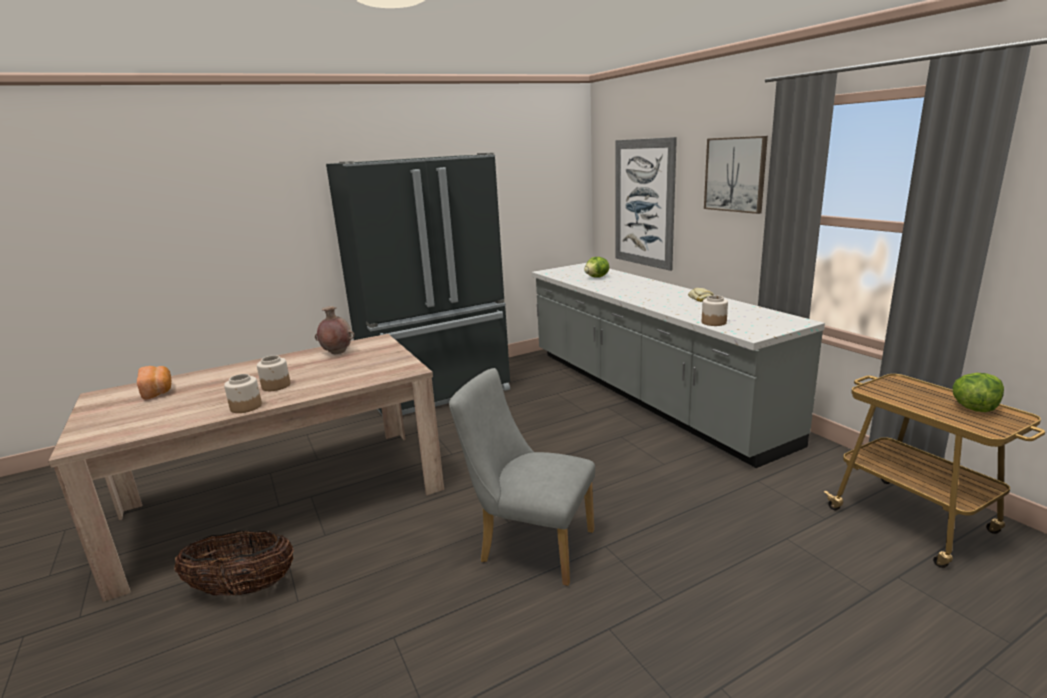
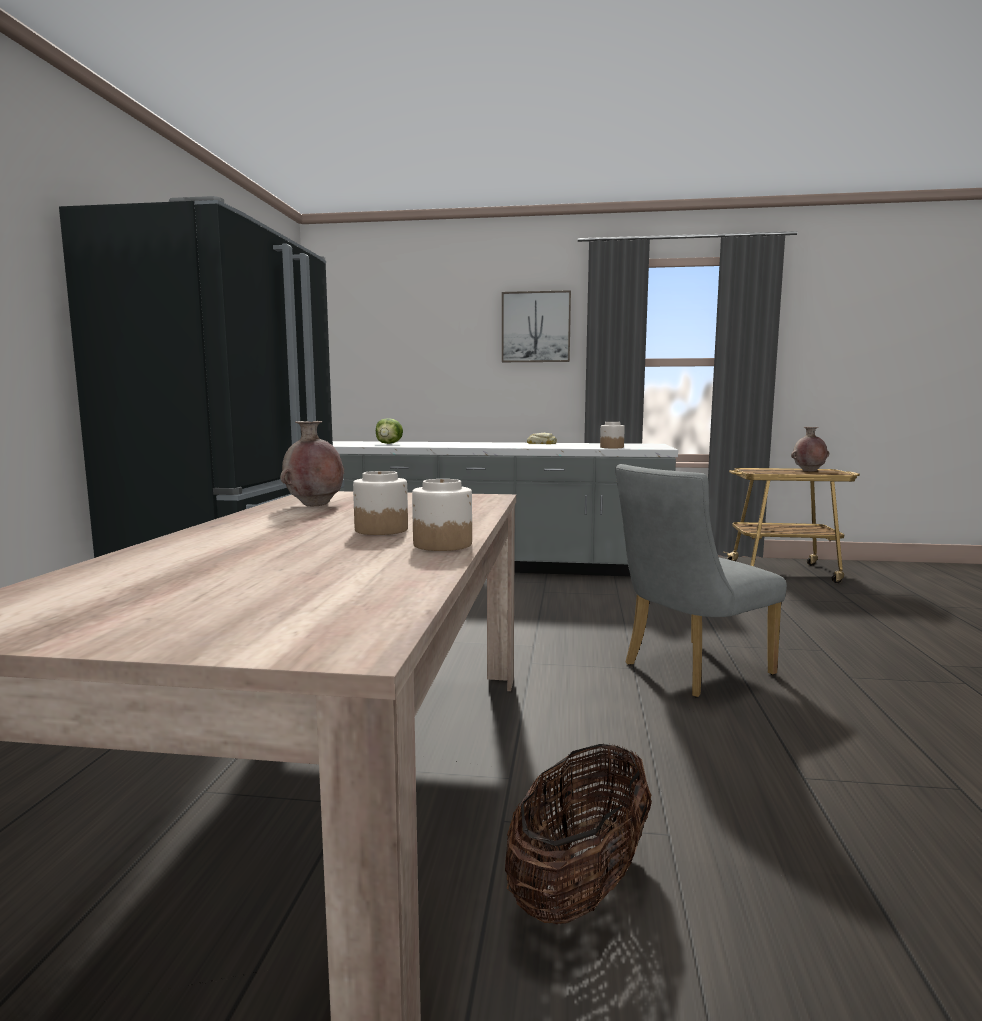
camera: 55 degrees left, 10 degrees down
bread [137,366,171,399] -> none
picture [615,137,677,271] -> none
lettuce [952,373,1004,412] -> brown vase [791,427,829,472]

